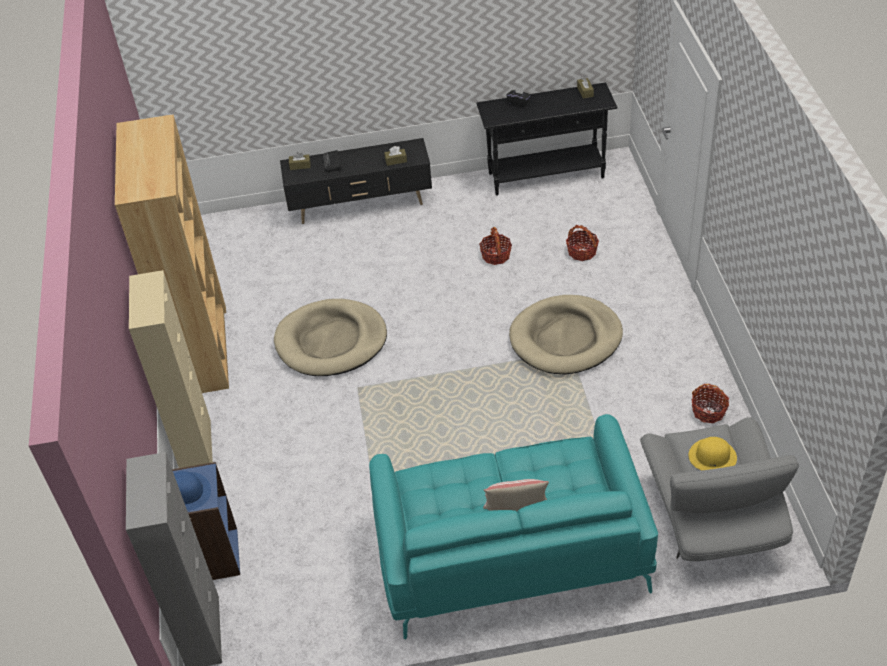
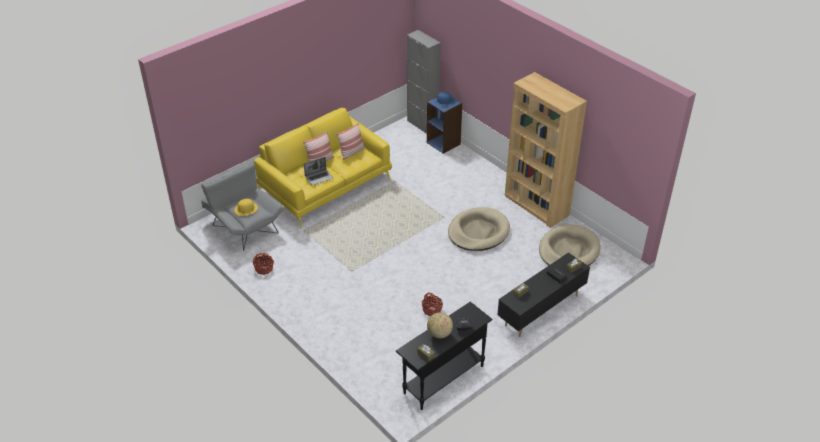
camera: 145 degrees right, 5 degrees down
beige cabinet [129,270,213,468] -> none
turquoise sofa [369,414,658,639] -> yellow sofa [254,108,392,229]
beige dog bed [509,295,623,374] -> beige dog bed moved to [539,224,600,266]
basket [566,225,599,261] -> none
none -> laptop [304,157,333,185]
none -> pillow [336,123,365,160]
none -> globe [427,313,453,338]

